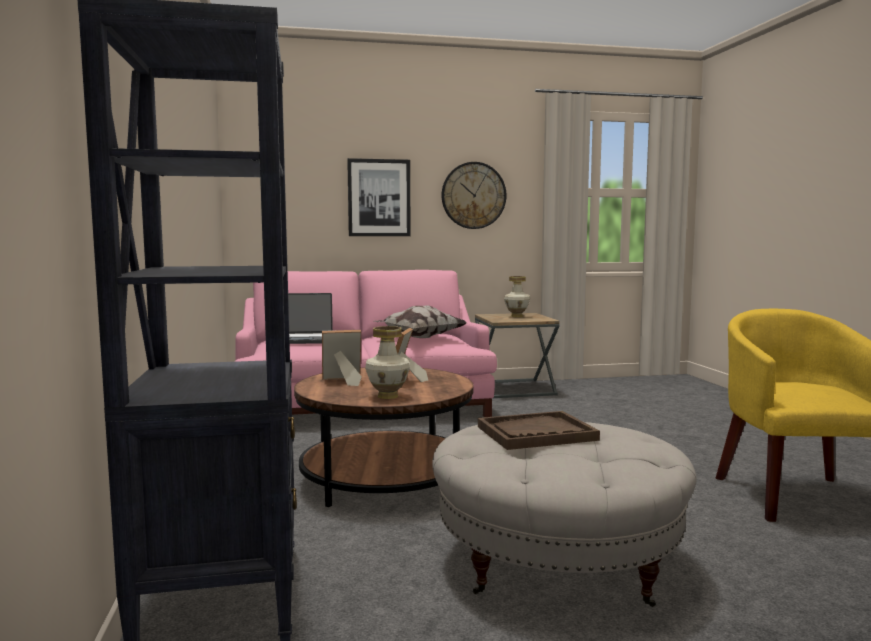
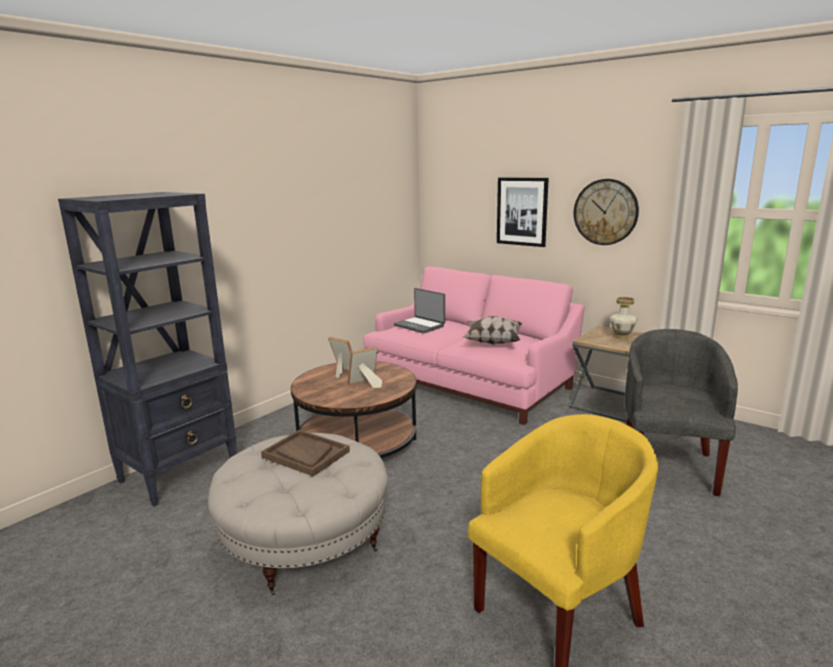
camera: 50 degrees right, 10 degrees up
vase [365,326,410,399] -> none
none -> grey armchair [625,329,738,496]

